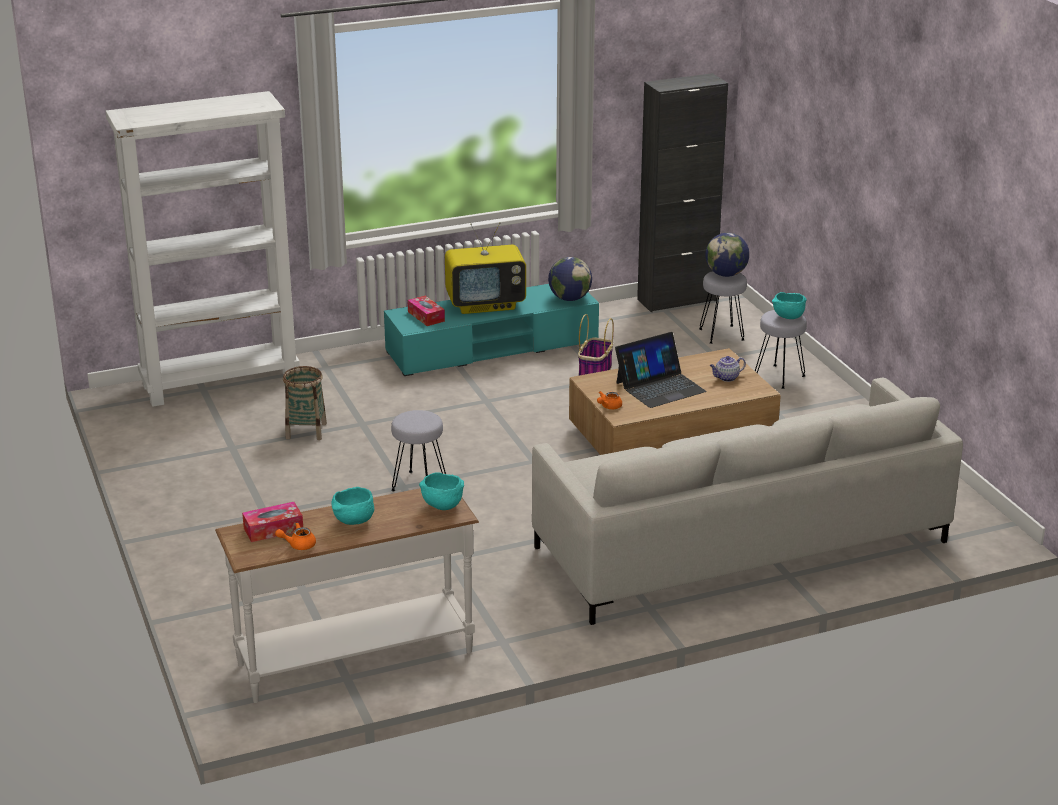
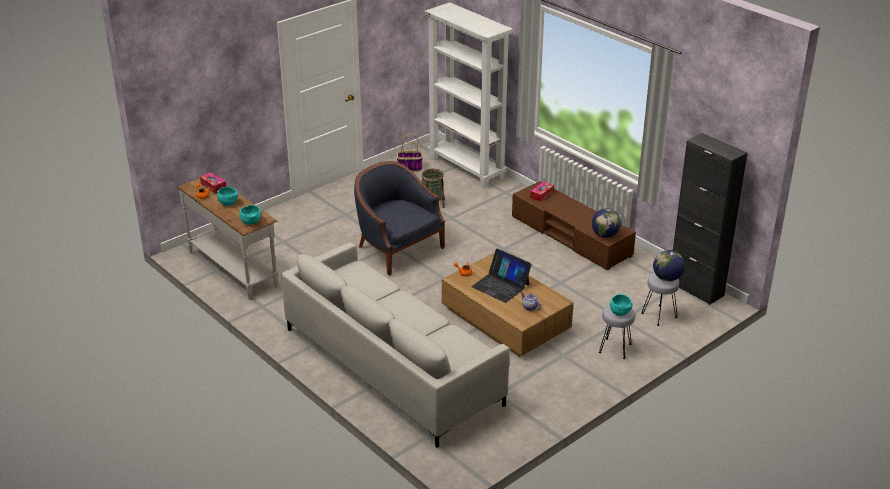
camera: 70 degrees right, 5 degrees up
turquoise tv stand [384,284,599,376] -> brown tv stand [512,181,636,271]
grey stool [391,410,446,491] -> blue armchair [354,161,445,276]
television [445,222,526,314] -> none
basket [578,314,614,376] -> basket moved to [397,135,423,171]

